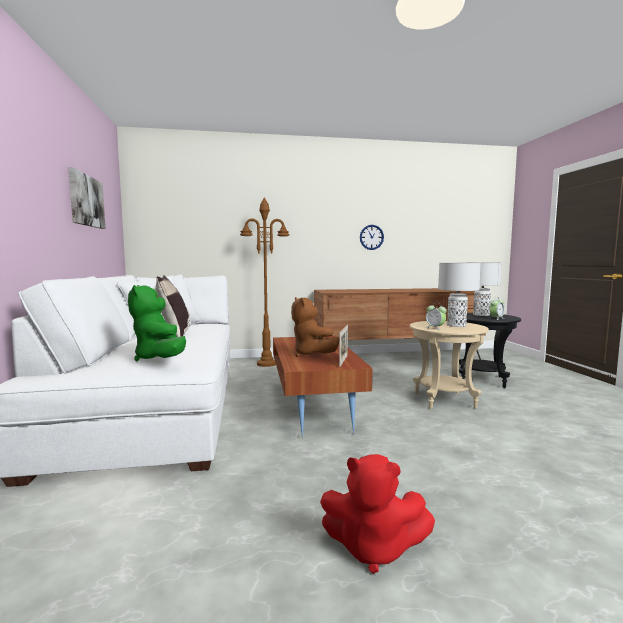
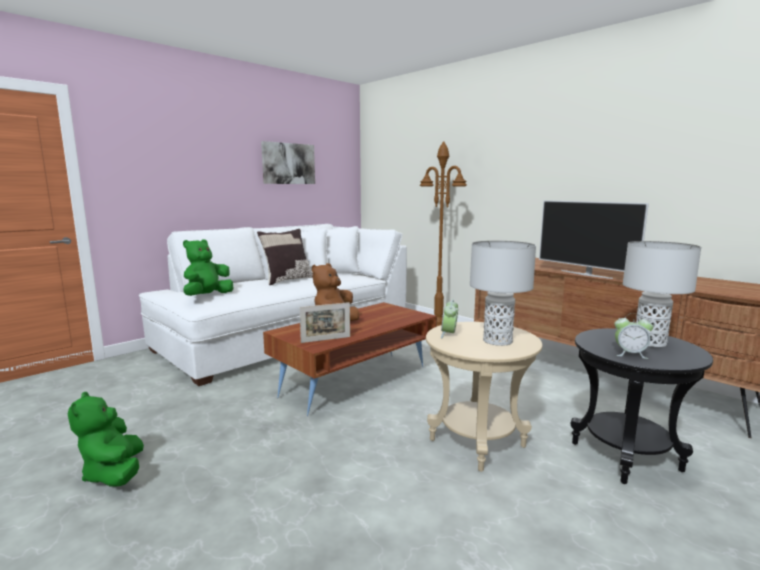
camera: 55 degrees right, 5 degrees up
red plush toy [320,454,435,574] -> green plush toy [68,392,144,487]
wall clock [360,225,384,250] -> none
none -> television [539,200,649,279]

